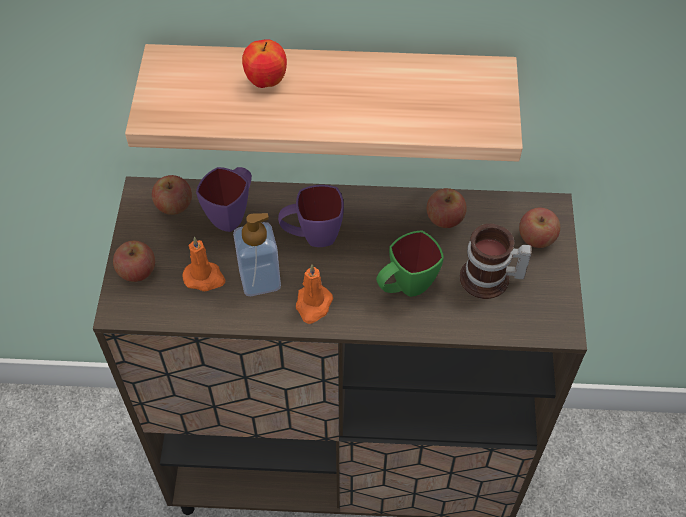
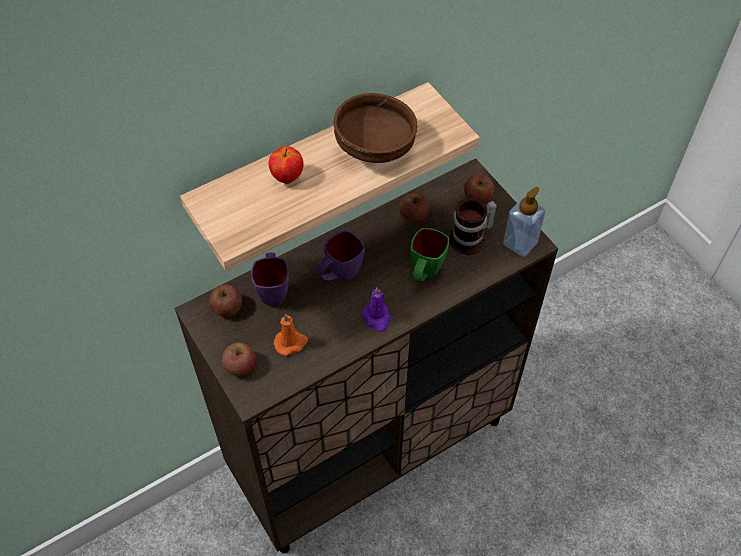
camera: 35 degrees left, 0 degrees up
soap dispenser [233,213,281,296] -> soap dispenser moved to [503,187,546,257]
orange candle [296,264,333,324] -> purple candle [361,287,391,332]
none -> brown bowl [334,93,417,163]

